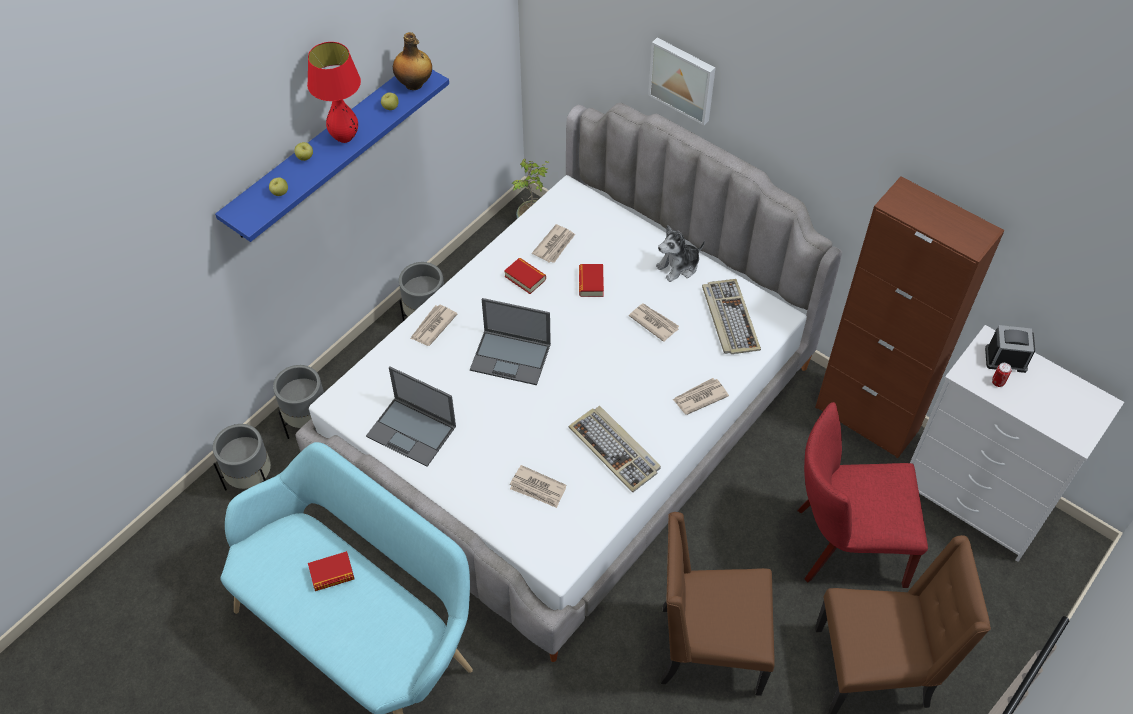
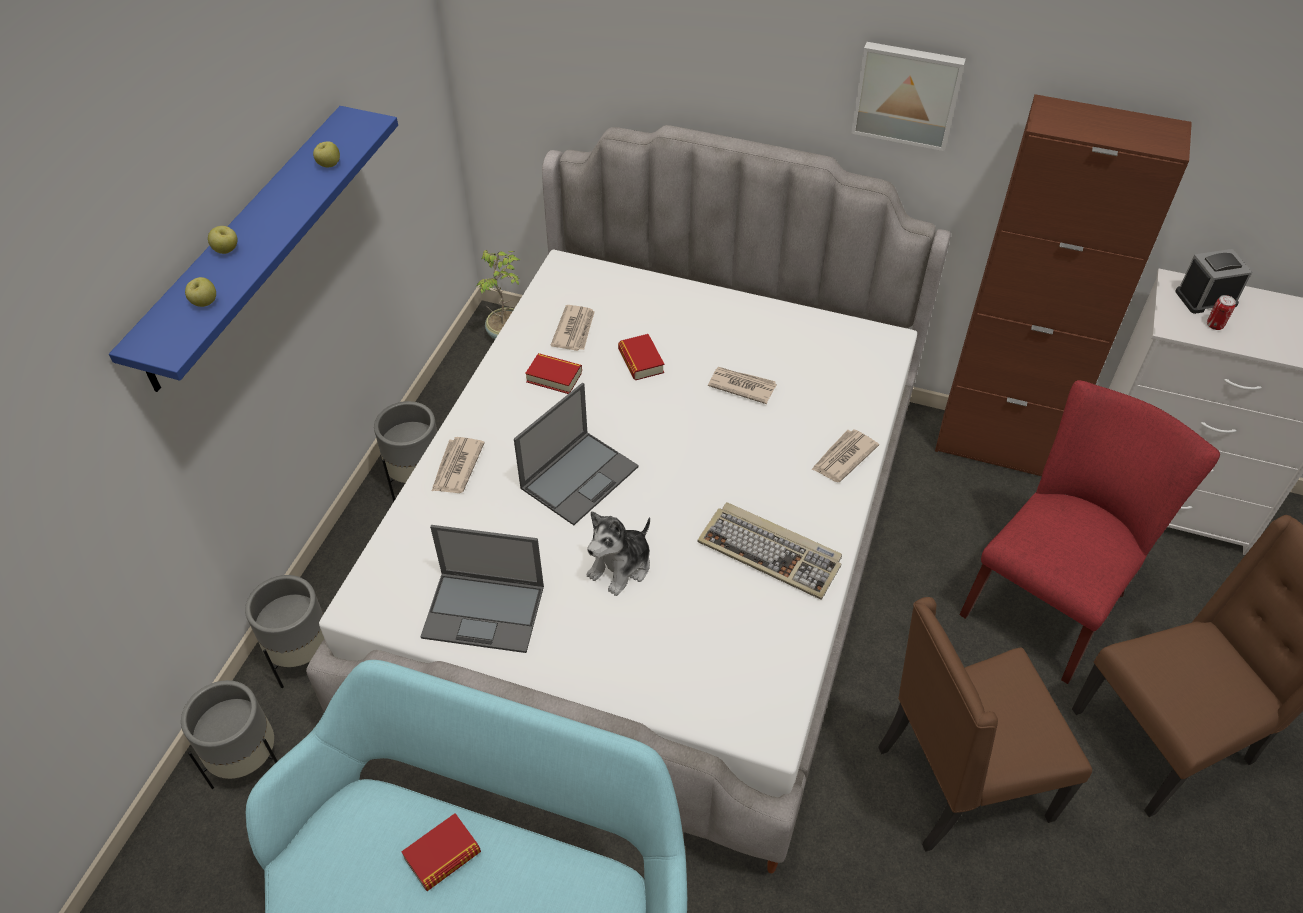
camera: 20 degrees left, 5 degrees down
red table lamp [307,42,361,143] -> none
bottle [393,32,432,90] -> none
laptop [470,298,551,385] -> laptop turned 45 degrees counterclockwise [514,383,639,525]
newspaper [510,465,567,508] -> none
picture [648,38,715,125] -> picture moved to [851,42,966,151]
plush toy [656,225,705,282] -> plush toy moved to [587,511,650,596]
keyboard [702,279,761,354] -> none
red chair [798,402,928,588] -> red chair turned 150 degrees clockwise [959,380,1220,684]

